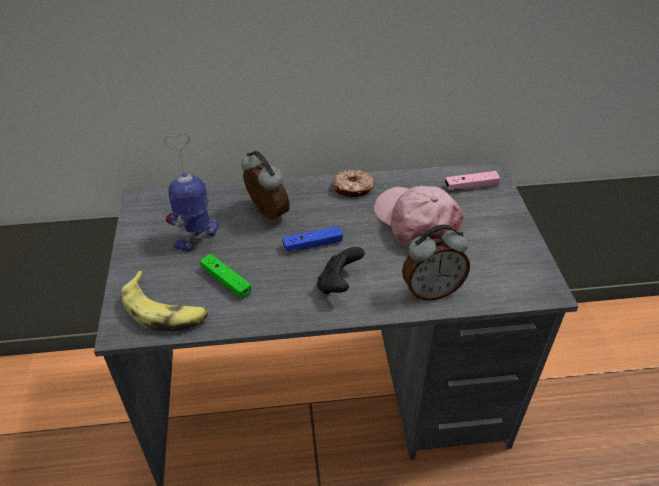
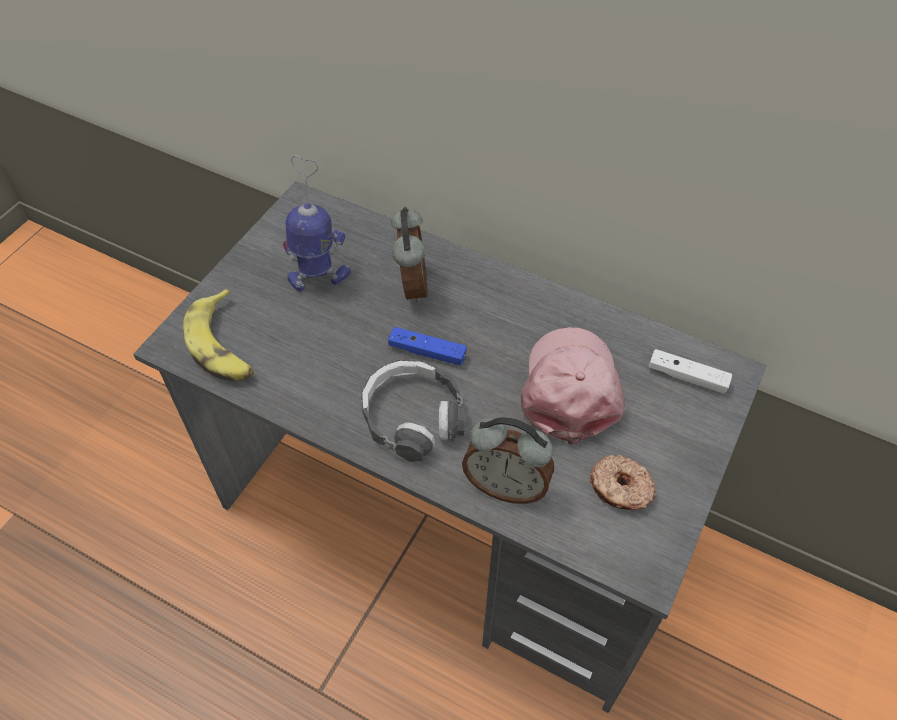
camera: 35 degrees right, 10 degrees up
green game controller [200,254,252,299] -> none
black game controller [317,247,365,294] -> headphones [361,359,464,462]
donut [333,170,375,197] -> donut moved to [589,455,656,510]
pink game controller [445,171,500,190] -> white game controller [649,349,732,394]

